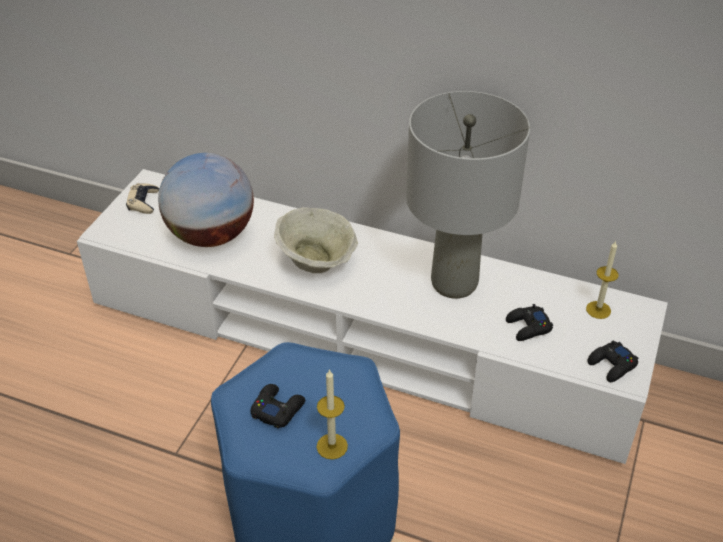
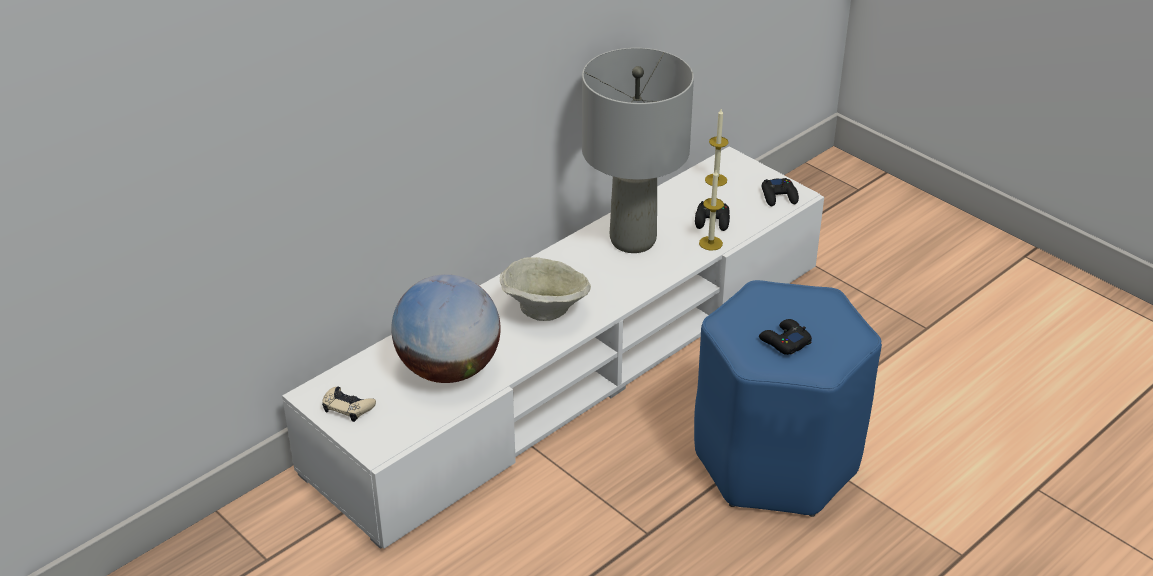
camera: 65 degrees left, 5 degrees down
candle [317,369,348,459] -> candle moved to [699,170,724,251]

